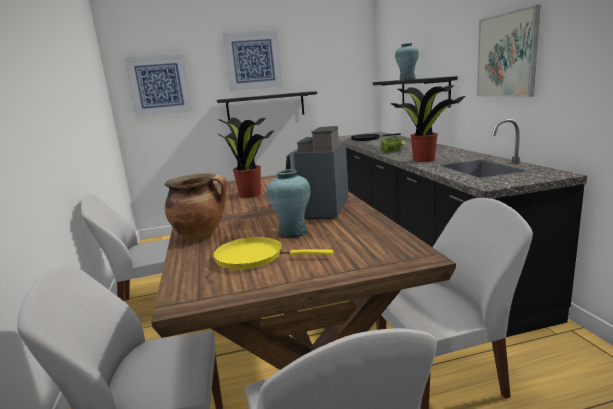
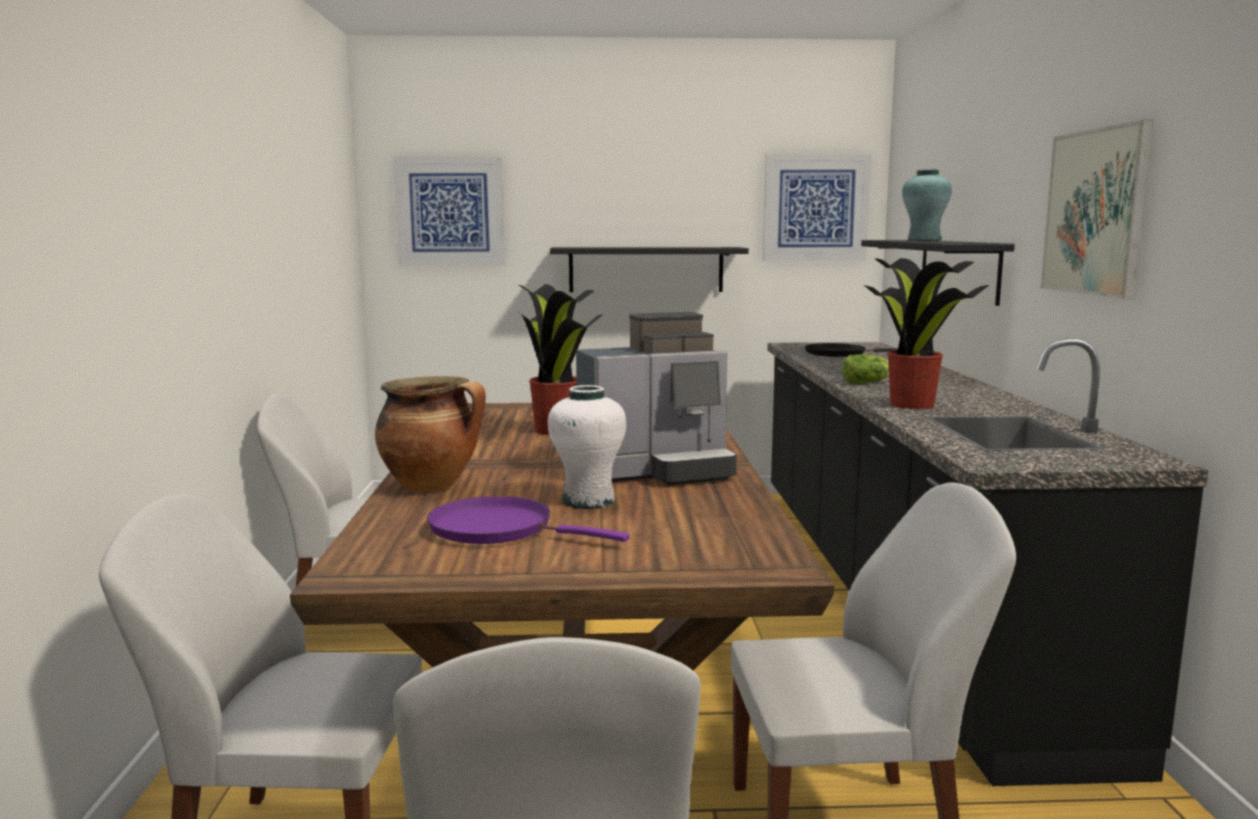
camera: 10 degrees right, 5 degrees down
yellow frying pan [213,237,333,269] -> purple frying pan [427,496,630,544]
picture [223,30,283,91] -> picture moved to [763,154,871,261]
turquoise vase [267,169,310,238] -> white vase [548,385,626,509]
coffee machine [286,126,349,219] -> coffee machine turned 135 degrees counterclockwise [576,312,737,486]

